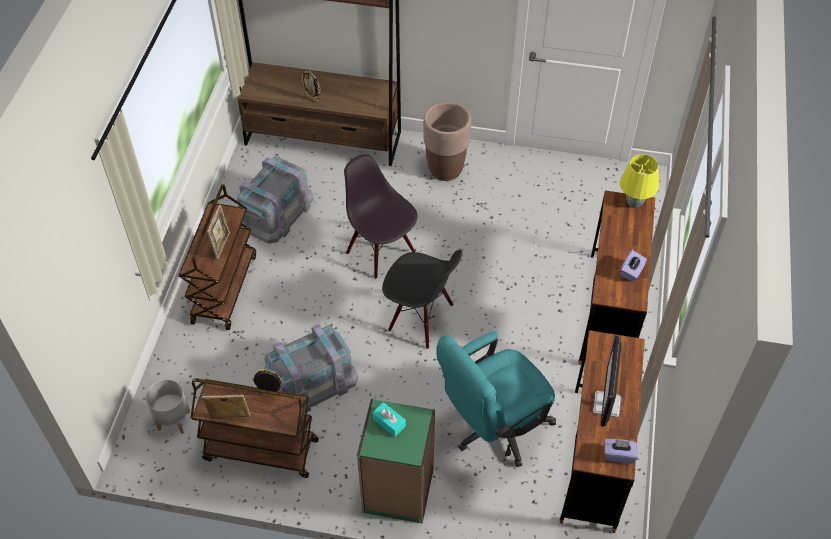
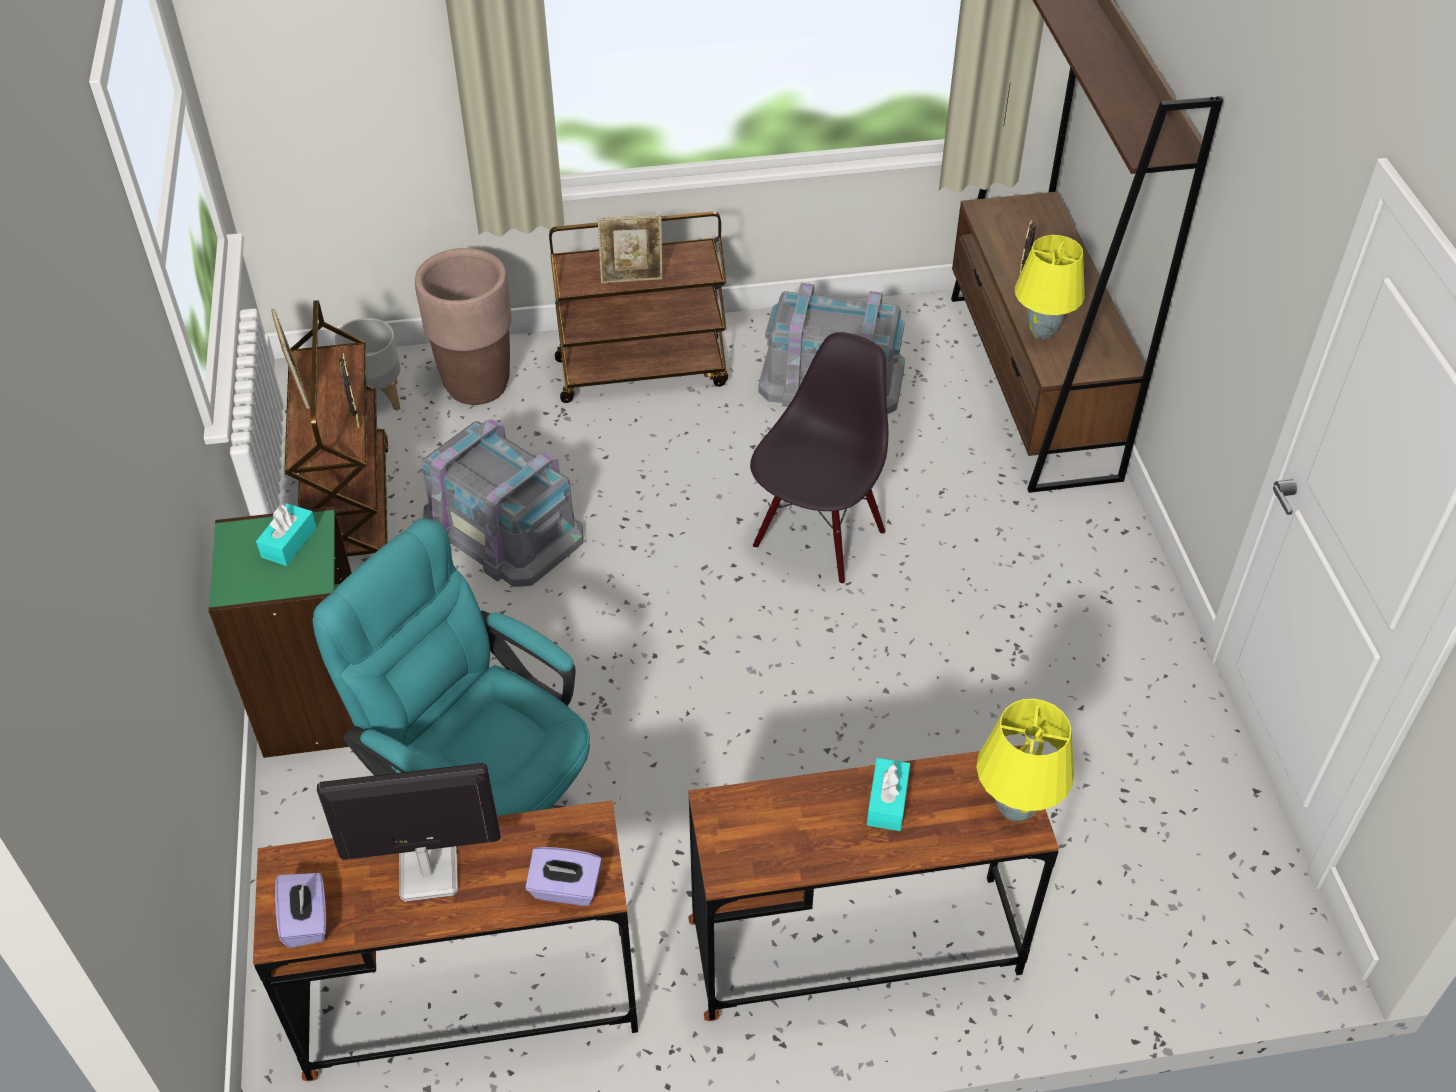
camera: 70 degrees right, 5 degrees down
black chair [382,250,462,349] -> none
brown planter [423,101,471,181] -> brown planter moved to [415,248,511,405]
purple tissue box [620,250,647,282] -> purple tissue box moved to [525,847,602,906]
none -> turquoise tissue box [867,758,910,831]
none -> yellow table lamp [1015,235,1085,340]

